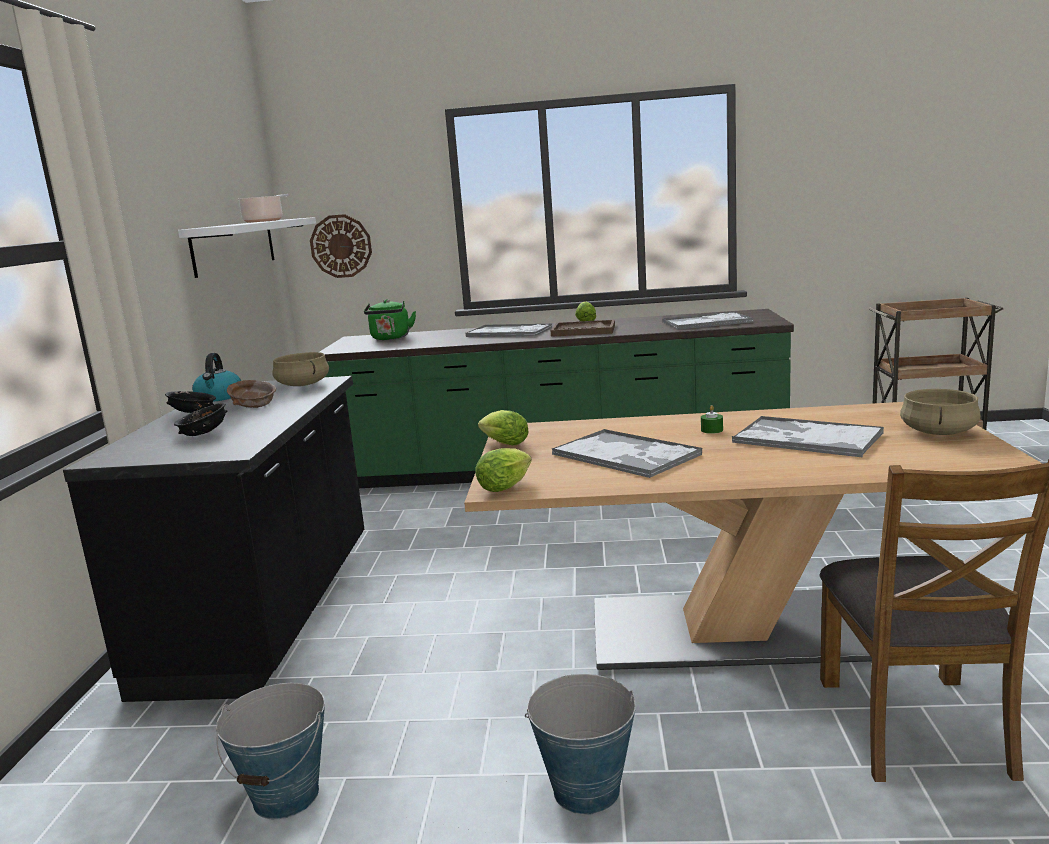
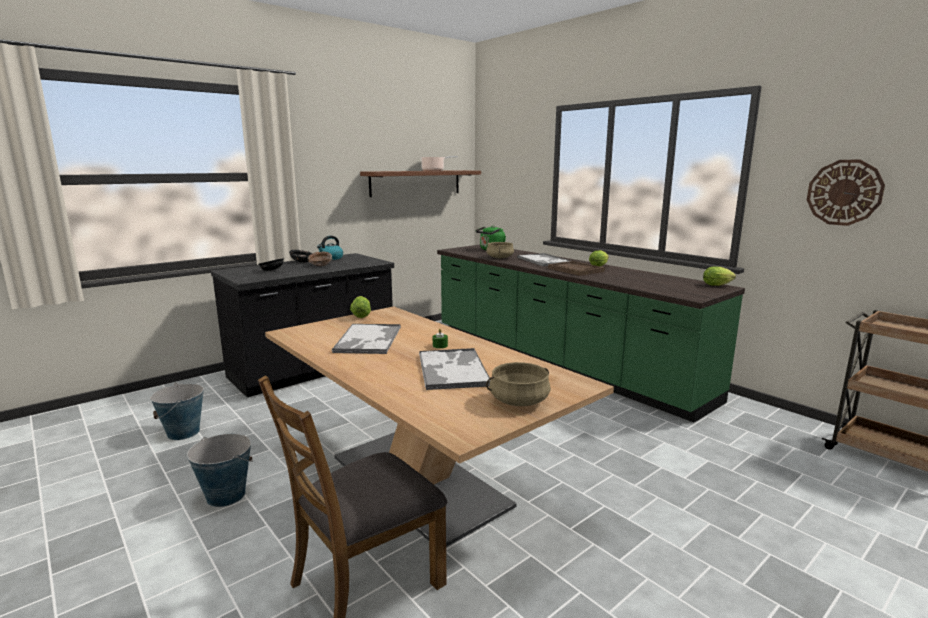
camera: 45 degrees right, 0 degrees up
white shelf [178,217,316,278] -> brown shelf [360,170,481,197]
beige cooking pot [272,352,329,386] -> beige cooking pot moved to [486,242,514,258]
wall clock [310,214,372,278] -> wall clock moved to [807,160,885,226]
lettuce [475,448,532,492] -> lettuce moved to [703,267,736,286]
tray [662,311,753,330] -> none

